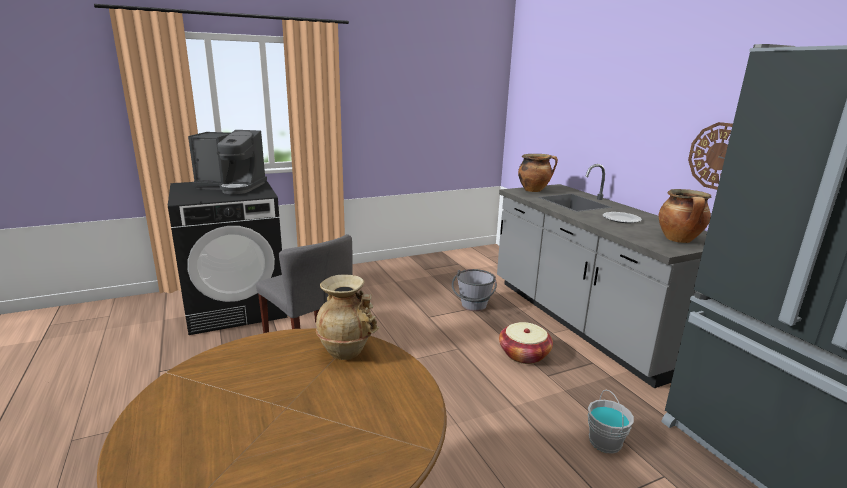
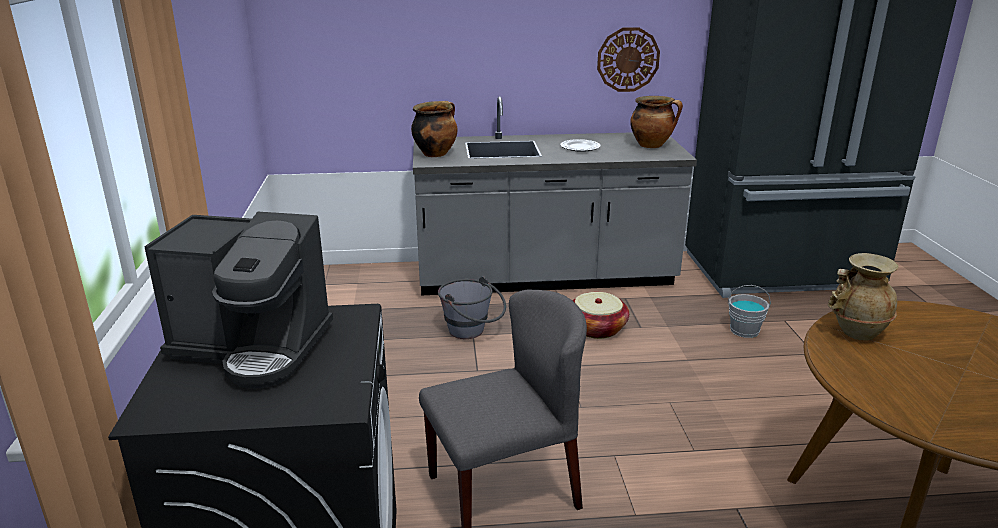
camera: 70 degrees left, 5 degrees up
coffee machine [188,130,267,194] -> coffee machine turned 75 degrees clockwise [144,212,333,389]

